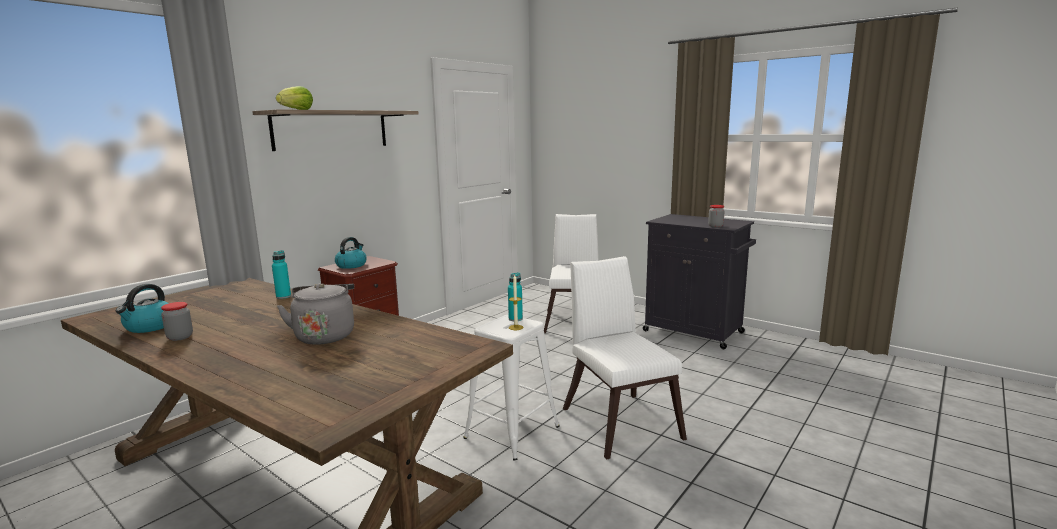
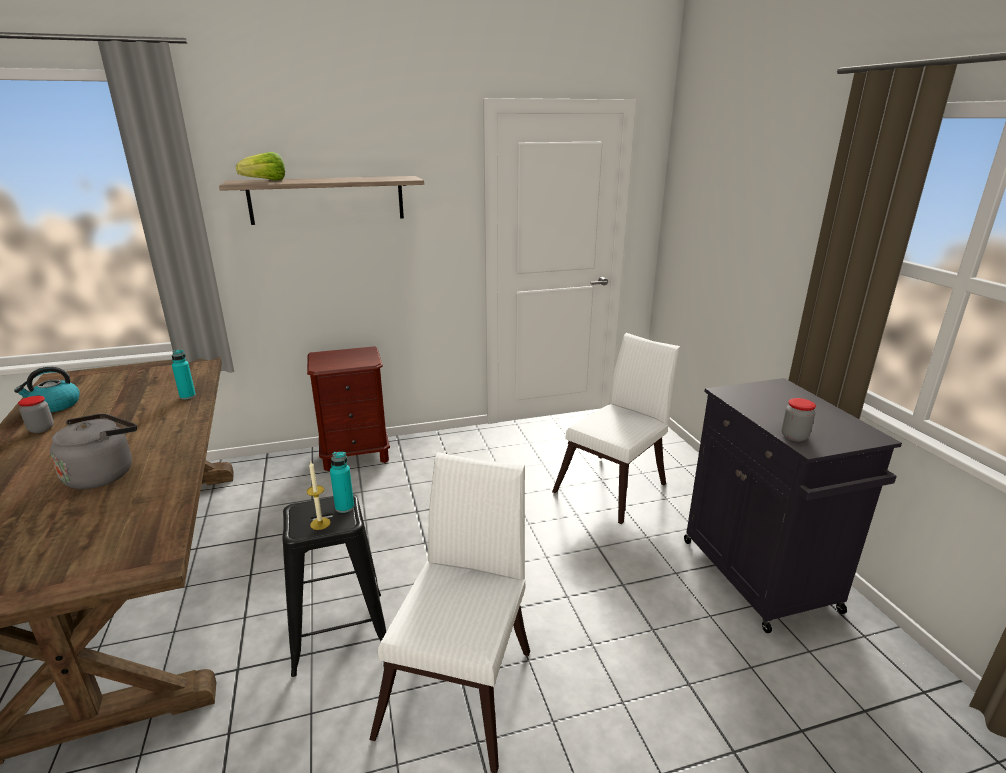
camera: 35 degrees right, 10 degrees up
kettle [335,237,366,269] -> none
white stool [463,315,560,460] -> black stool [282,494,386,677]

